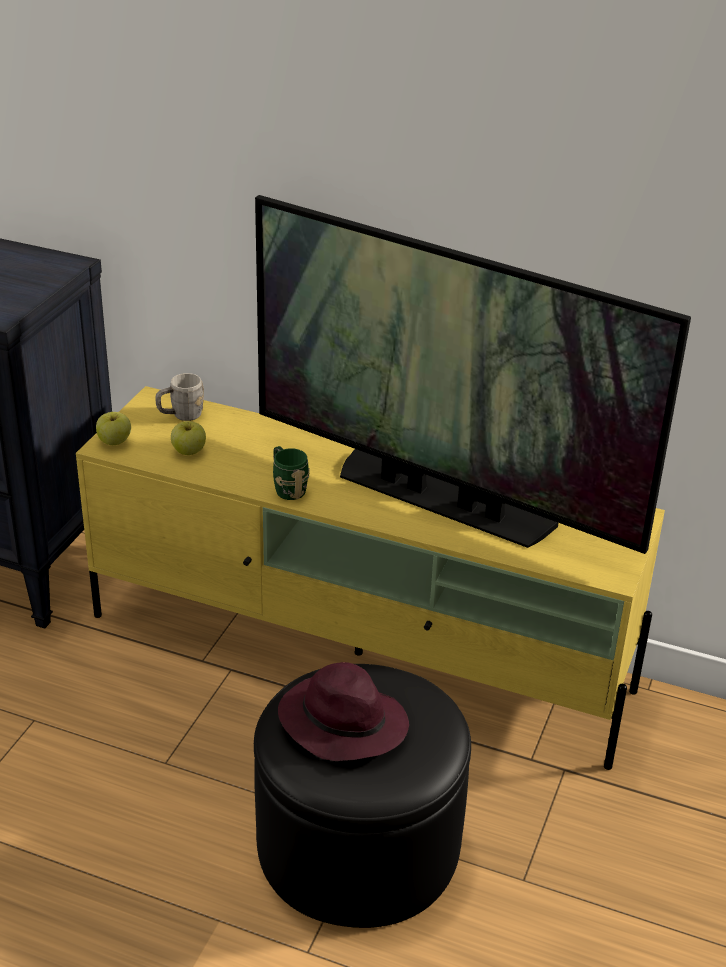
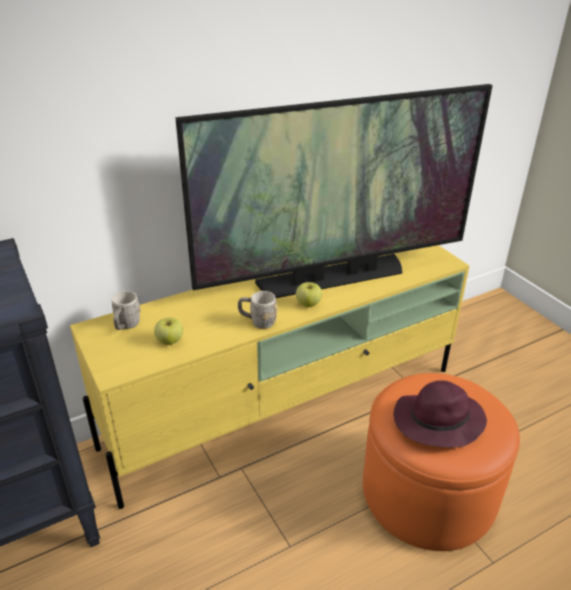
camera: 50 degrees left, 0 degrees up
apple [96,412,131,445] -> apple moved to [296,282,322,307]
black ottoman [254,664,471,928] -> orange ottoman [363,373,520,551]
green mug [273,446,310,500] -> grey mug [238,291,278,329]

